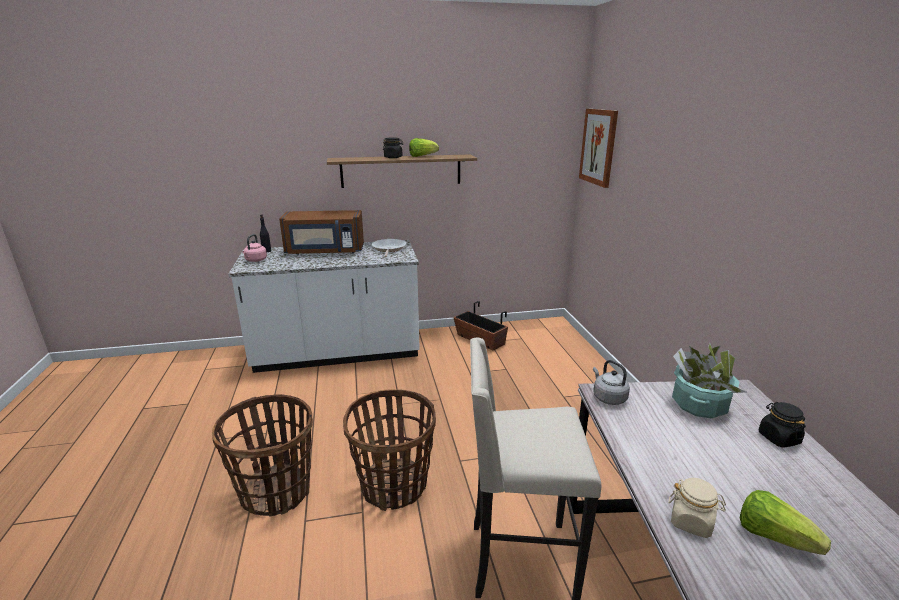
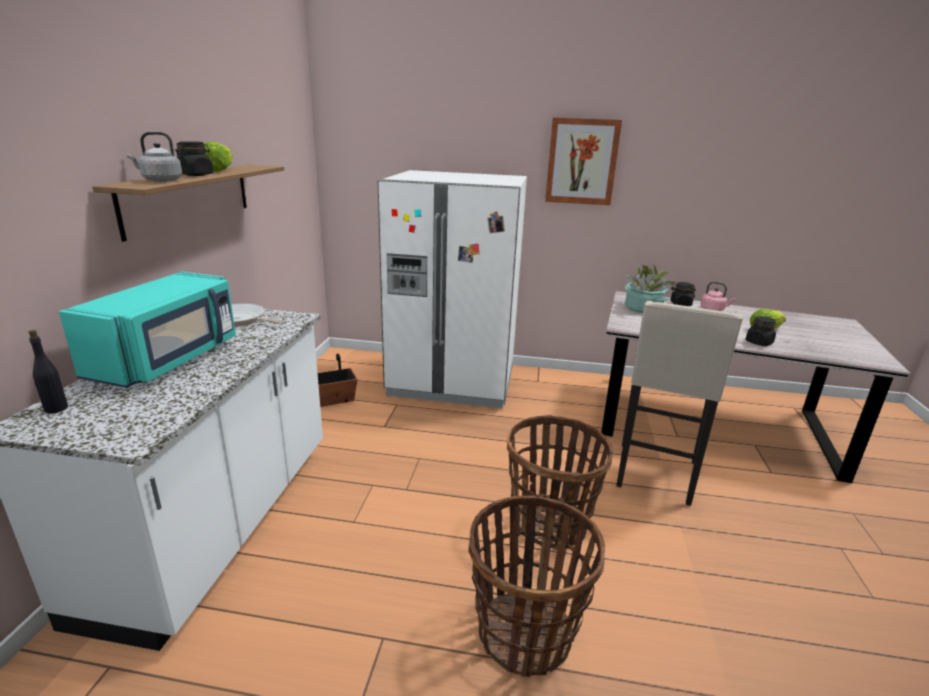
camera: 70 degrees left, 0 degrees up
pink kettle [242,234,267,262] -> pink kettle moved to [701,282,735,311]
brown microwave [279,210,364,255] -> turquoise microwave [59,271,236,388]
picture [579,109,618,188] -> picture moved to [545,118,622,205]
grey kettle [593,360,630,405] -> grey kettle moved to [127,132,182,182]
beige jar [668,478,726,538] -> black jar [746,316,776,346]
none -> white fridge [378,170,527,408]

